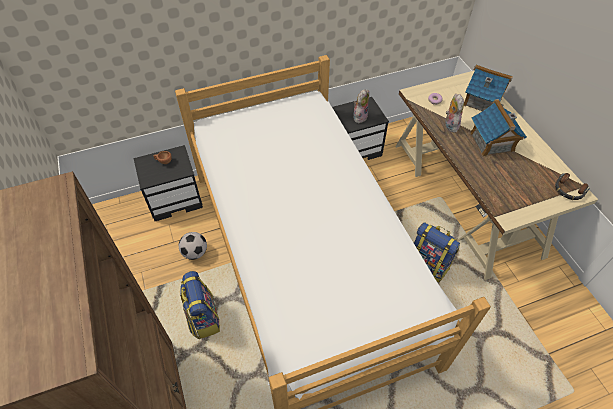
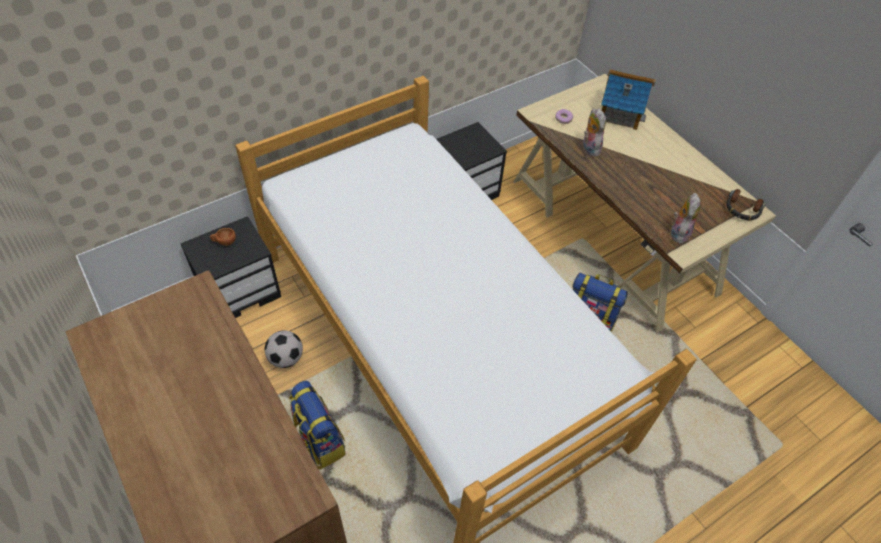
camera: 15 degrees left, 0 degrees up
plush toy [353,89,369,123] -> plush toy moved to [671,193,701,244]
toy house [470,99,527,156] -> none

